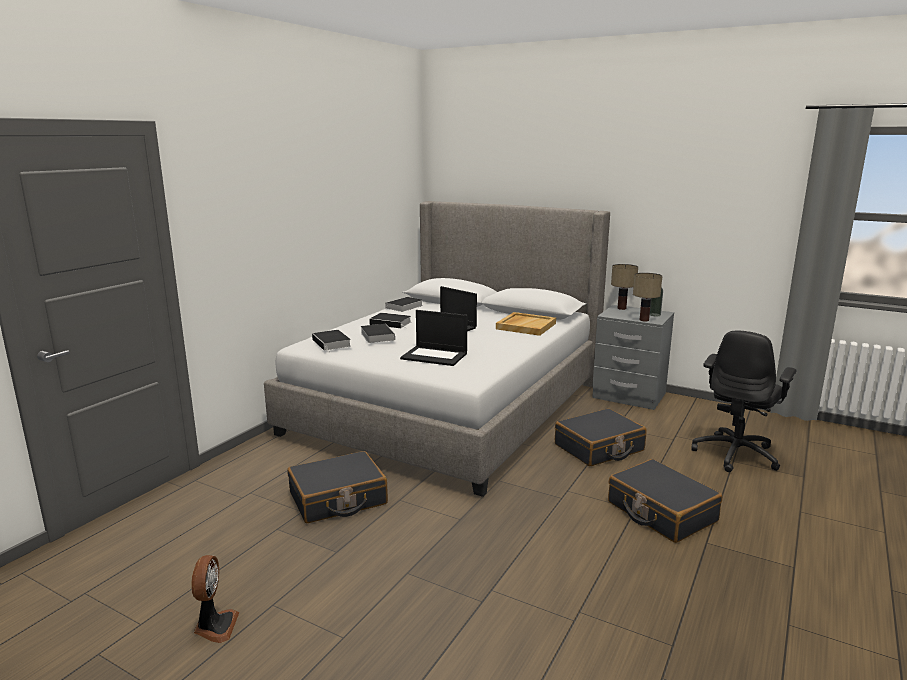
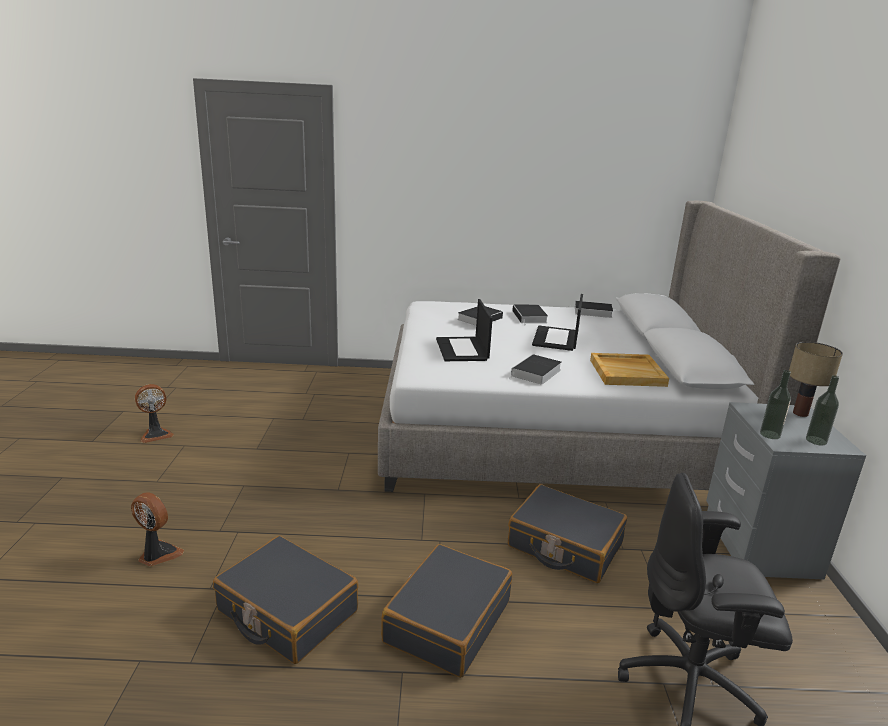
camera: 60 degrees right, 5 degrees up
black suitcase [287,451,388,523] -> black suitcase moved to [213,536,359,664]
book [312,330,351,351] -> book moved to [509,354,562,385]
table lamp [633,273,662,321] -> bottle [760,370,791,439]
none -> fan [131,493,184,566]

